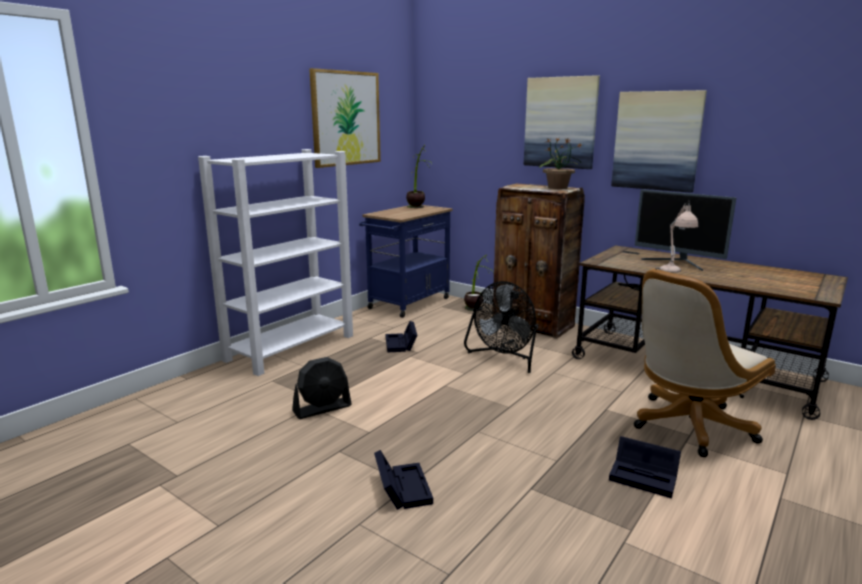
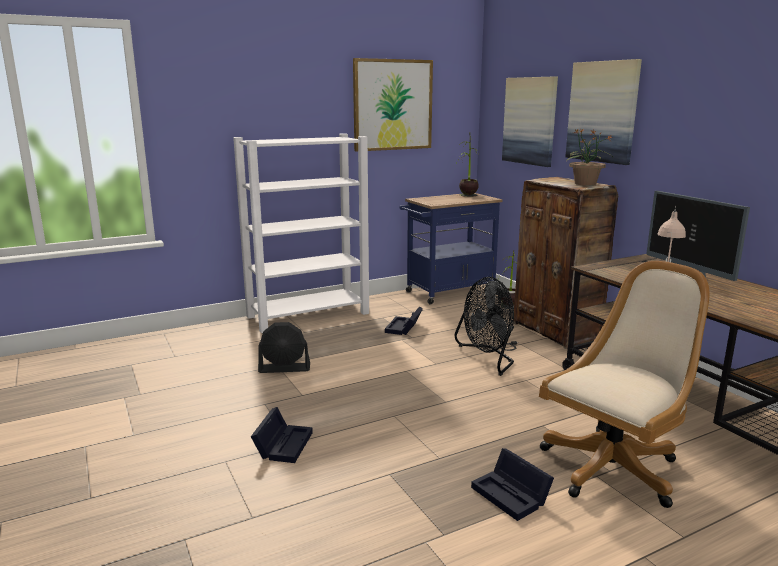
camera: 25 degrees right, 0 degrees up
picture [611,90,707,193] -> picture moved to [502,76,558,167]
office chair [634,269,776,457] -> office chair turned 150 degrees clockwise [539,261,709,508]

